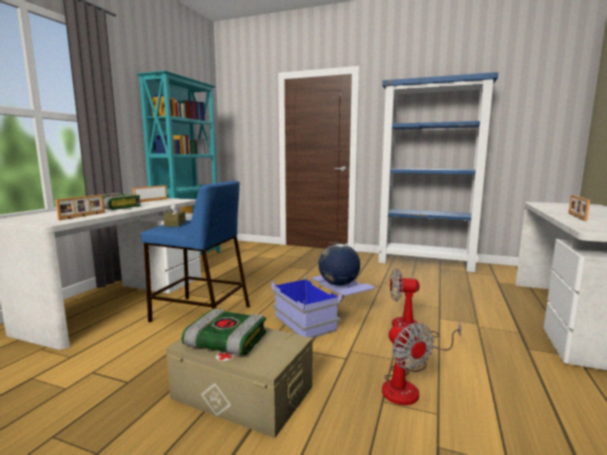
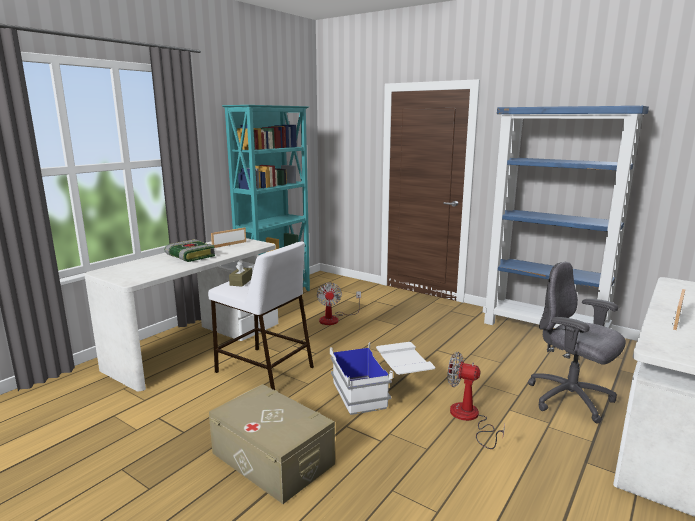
camera: 15 degrees right, 5 degrees up
picture frame [55,194,105,220] -> none
blue stool [141,181,250,322] -> white stool [208,242,314,390]
book [181,309,266,355] -> none
blue storage box [271,274,375,338] -> white storage box [330,342,435,415]
globe [318,244,360,286] -> none
fan [382,323,434,405] -> fan moved to [317,282,361,325]
none -> grey office chair [528,262,626,424]

